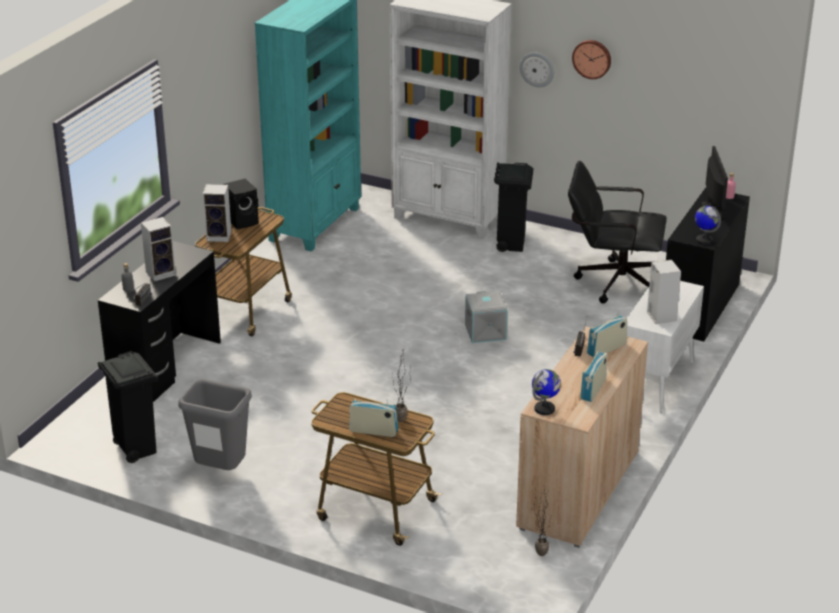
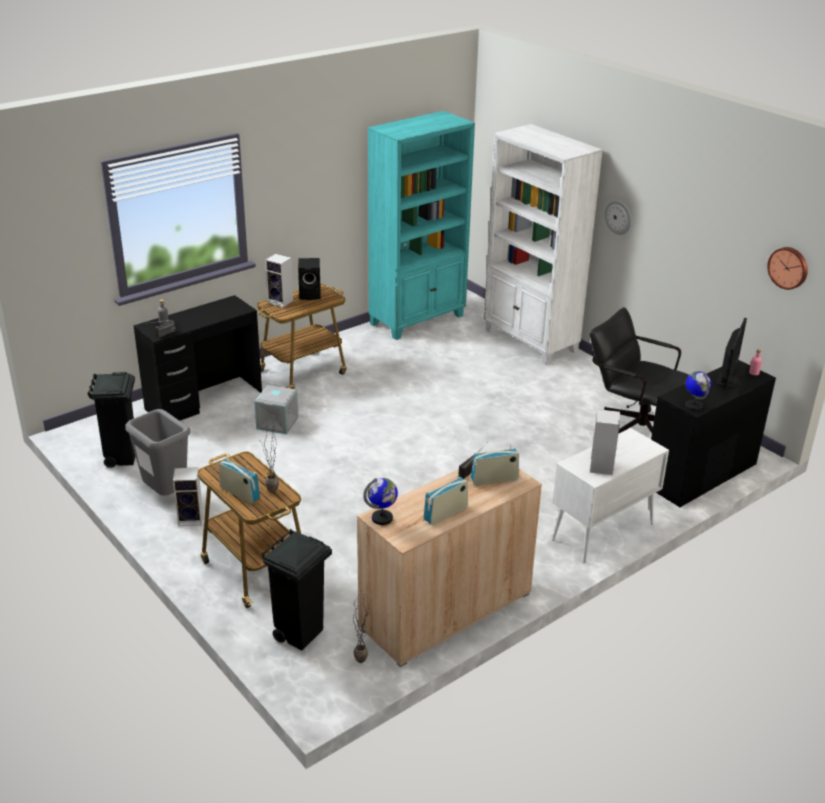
camera: 25 degrees right, 0 degrees up
speaker [141,217,176,282] -> speaker moved to [173,467,203,526]
grey storage box [465,291,508,343] -> grey storage box moved to [254,385,299,434]
black trash can [494,162,533,252] -> black trash can moved to [261,529,332,650]
wall clock [572,40,611,79] -> wall clock moved to [767,247,808,290]

